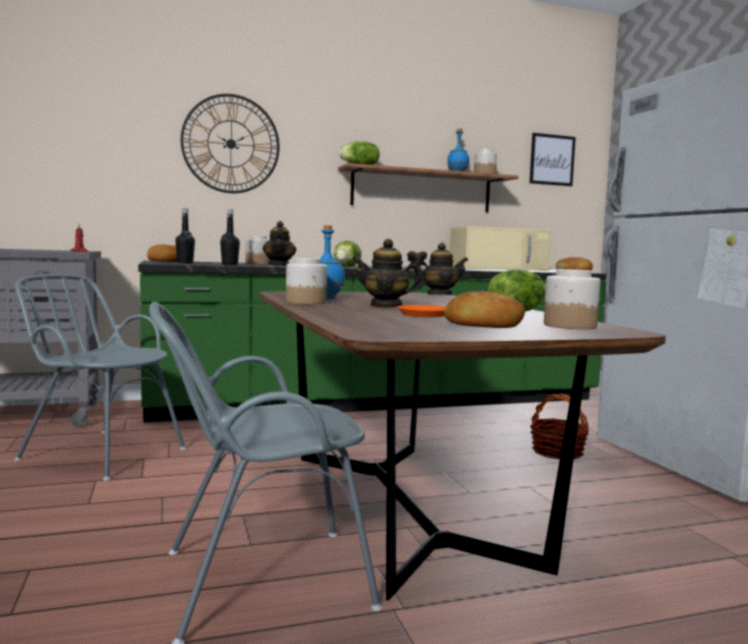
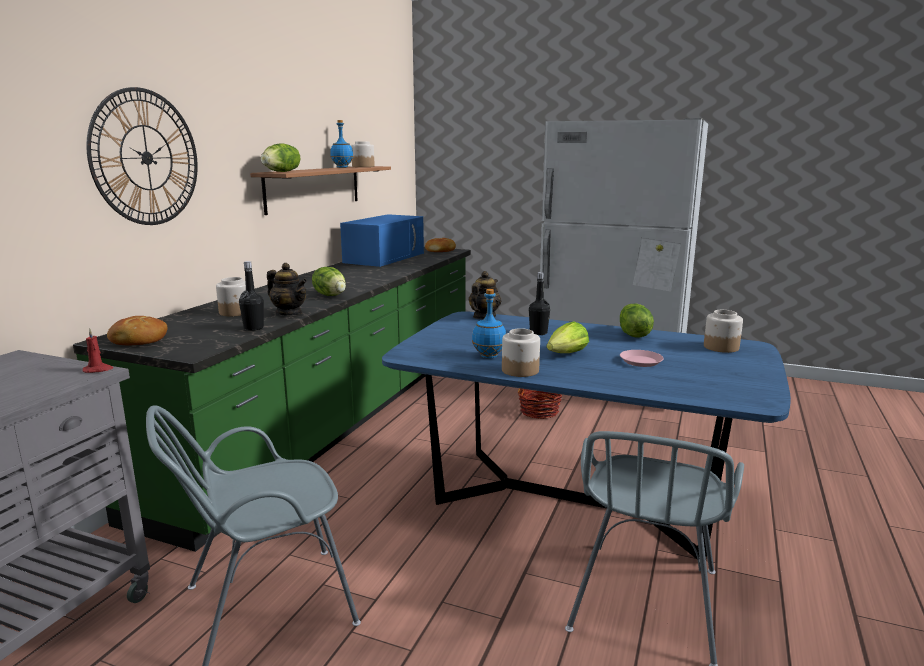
camera: 50 degrees left, 10 degrees up
black bottle [175,208,195,263] -> black bottle moved to [529,272,550,335]
brown dining table [259,291,666,601] -> blue dining table [382,311,791,559]
teapot [352,239,425,307] -> lettuce [547,322,589,353]
orange plate [397,305,446,317] -> pink plate [620,350,664,367]
bread [444,291,525,328] -> none
beige microwave [450,226,551,271] -> blue microwave [340,214,424,267]
picture [529,133,576,186] -> none

